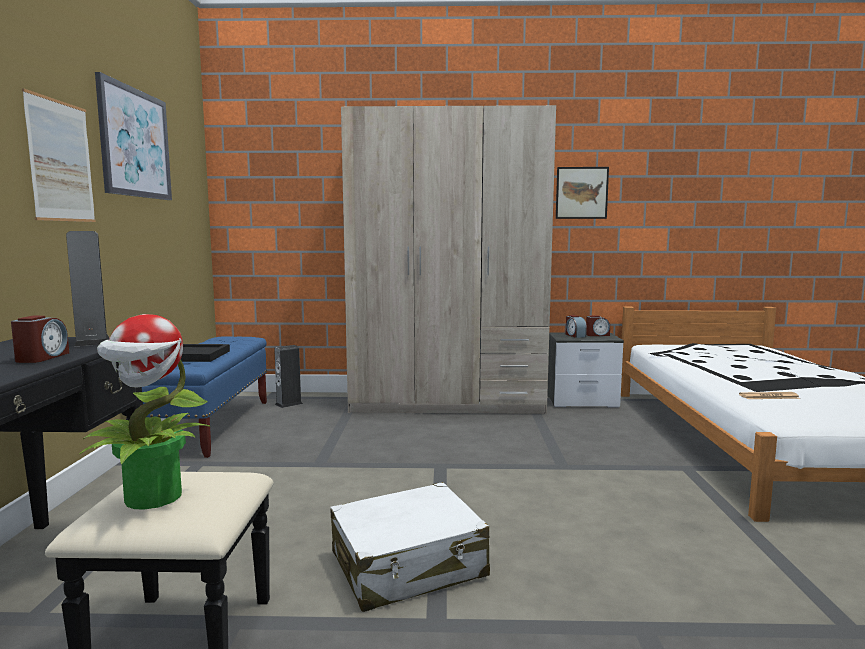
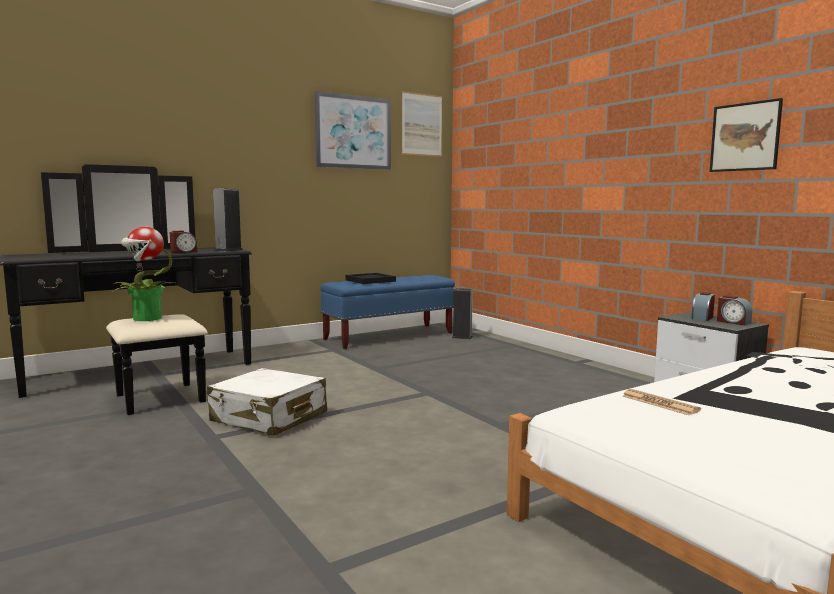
camera: 55 degrees right, 0 degrees up
picture [22,88,96,222] -> picture moved to [402,91,442,157]
beige wardrobe [341,105,556,414] -> none

